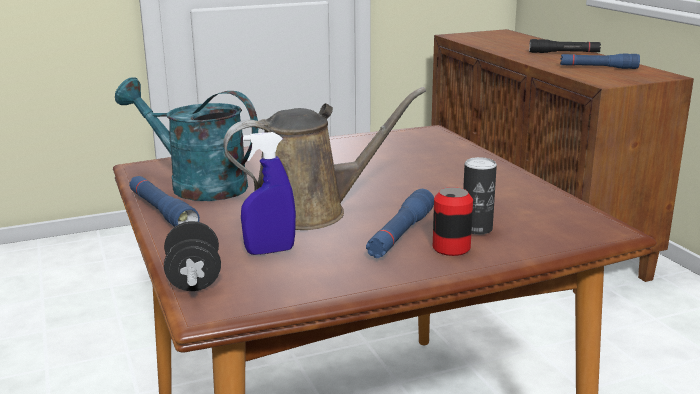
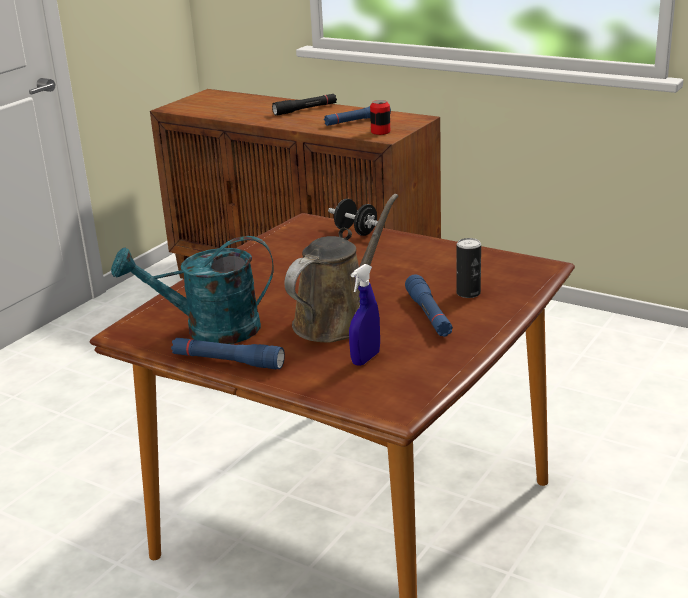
camera: 35 degrees left, 5 degrees up
black dumbbell [164,221,221,291] -> black dumbbell moved to [328,199,378,236]
can [433,187,473,256] -> can moved to [370,100,390,135]

